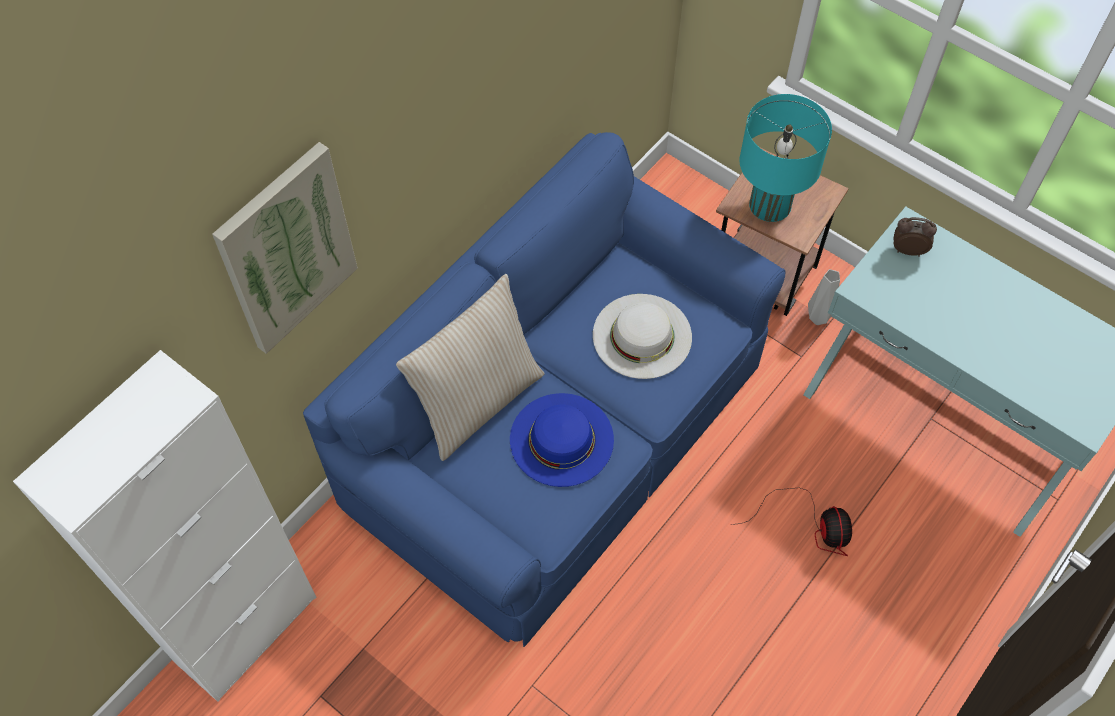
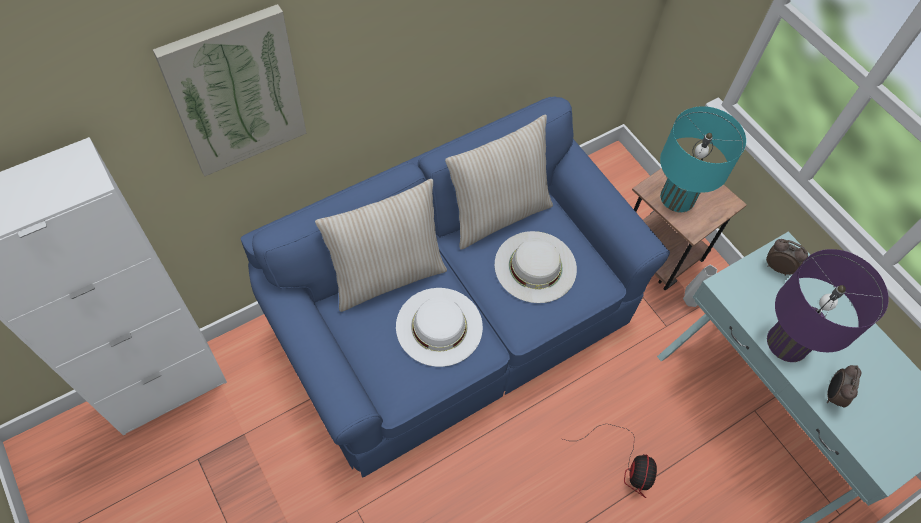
camera: 15 degrees right, 0 degrees up
blue hat [510,393,614,487] -> white hat [396,288,483,367]
none -> beige pillow [445,115,553,250]
none -> purple table lamp [767,249,889,362]
none -> alarm clock [827,365,861,407]

